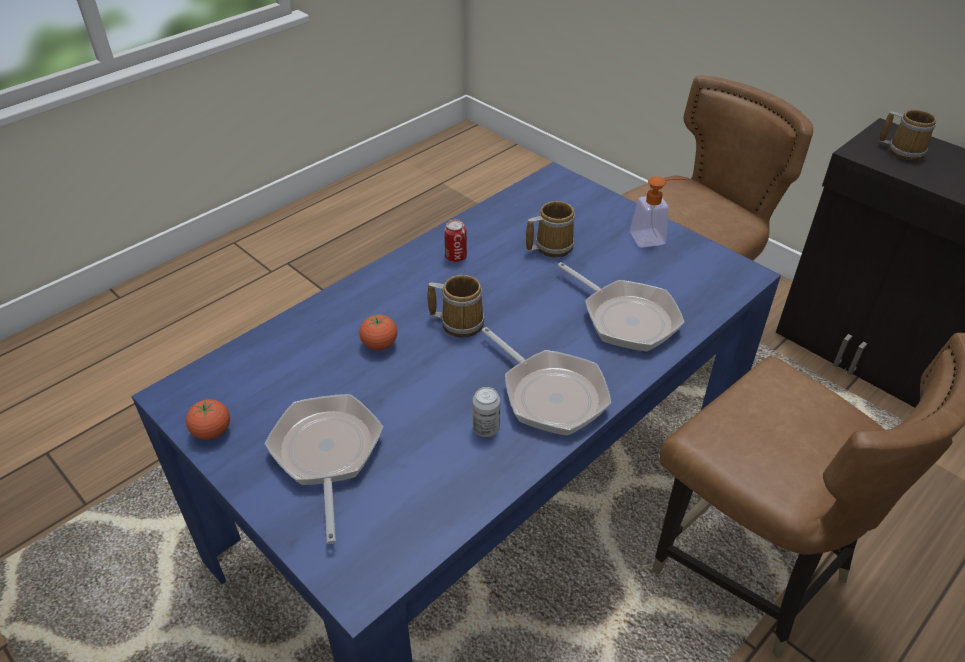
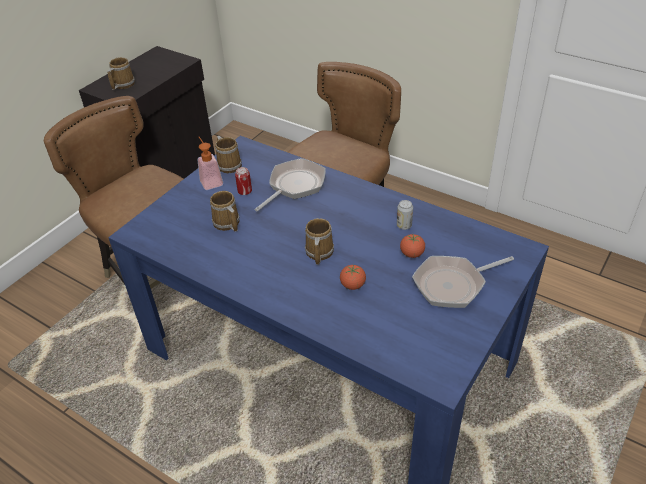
camera: 100 degrees left, 0 degrees up
tomato [186,398,230,440] -> tomato moved to [400,234,425,258]
can [444,220,467,262] -> can moved to [235,167,252,195]
frying pan [482,327,612,436] -> none
none -> mug [215,136,242,173]

